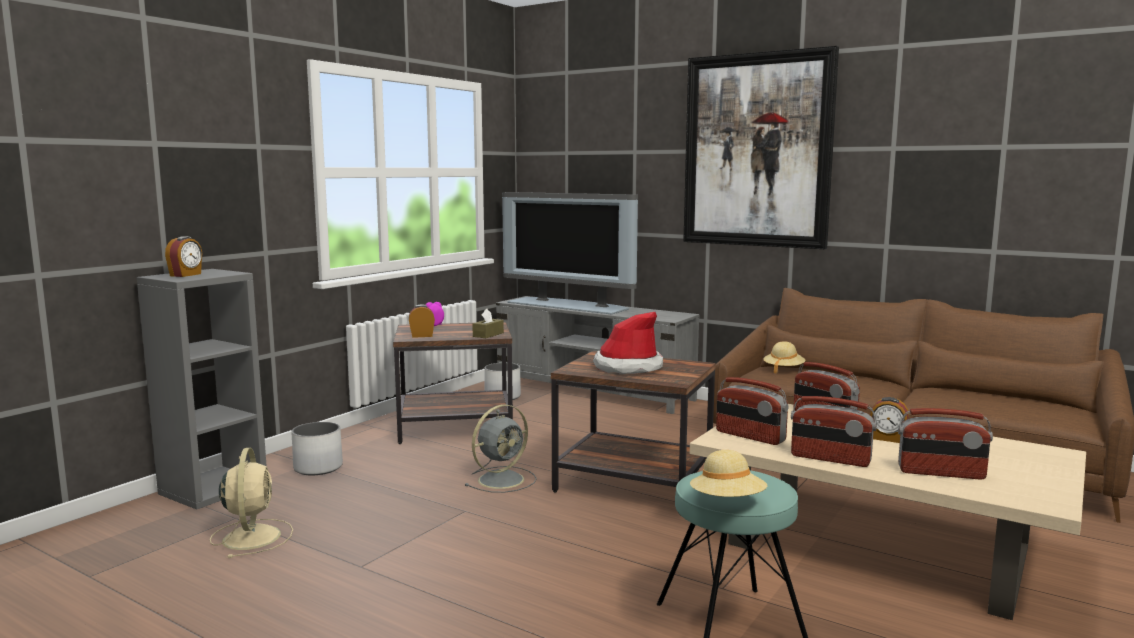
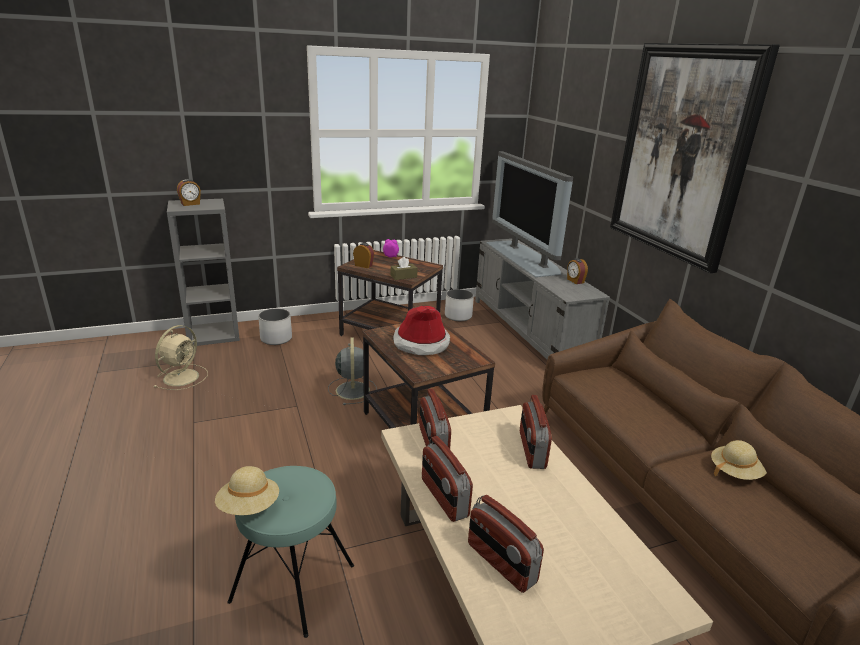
camera: 35 degrees right, 15 degrees up
grey fan [464,404,537,493] -> grey fan turned 90 degrees counterclockwise [328,337,377,405]
beige hat [763,341,806,374] -> beige hat moved to [711,440,767,480]
alarm clock [870,397,909,443] -> alarm clock moved to [567,258,588,284]

